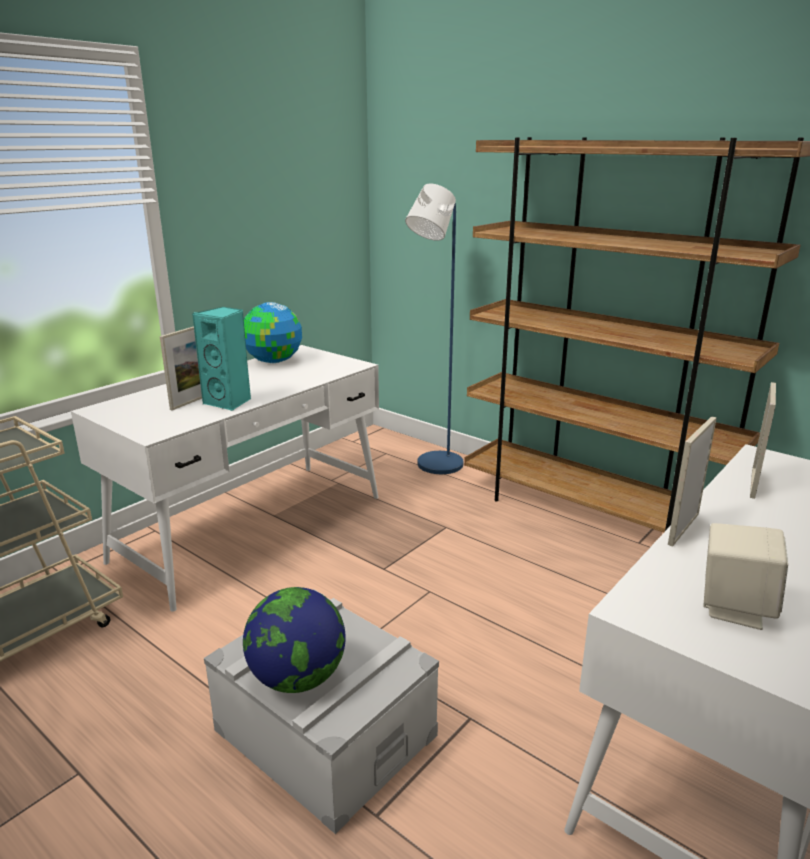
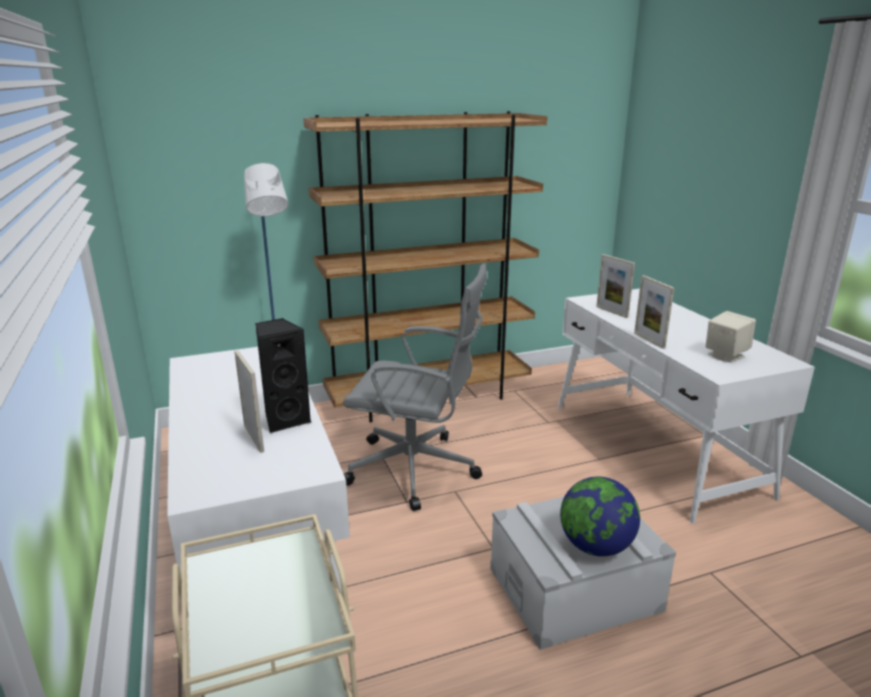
camera: 60 degrees left, 0 degrees up
turquoise speaker [192,307,251,411] -> black speaker [255,318,312,433]
globe [244,302,302,363] -> none
none -> grey office chair [343,264,487,511]

